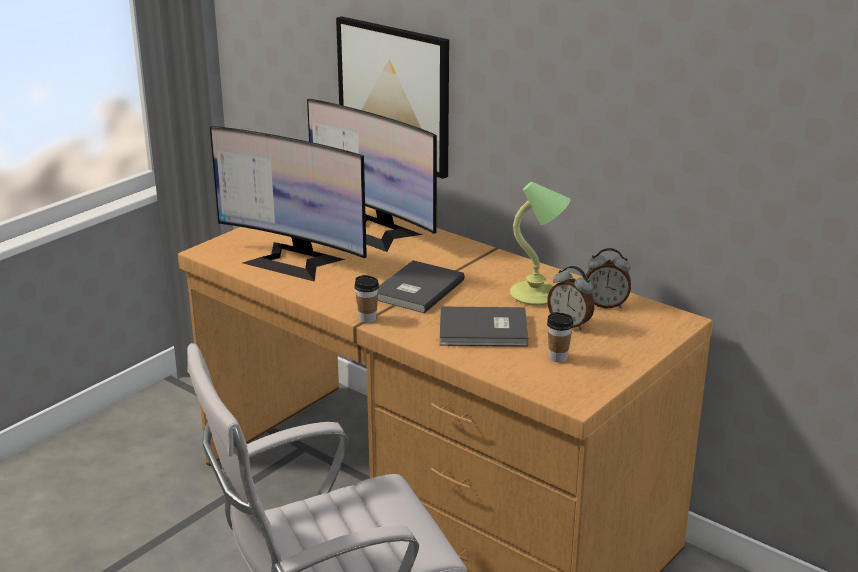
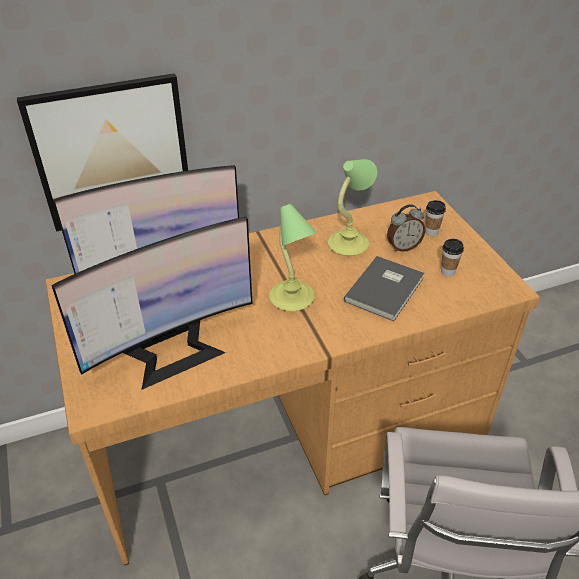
camera: 60 degrees left, 15 degrees up
cup [354,275,379,323] -> cup moved to [425,200,446,236]
grey book [378,260,465,313] -> table lamp [269,204,317,311]
alarm clock [586,248,631,308] -> none

